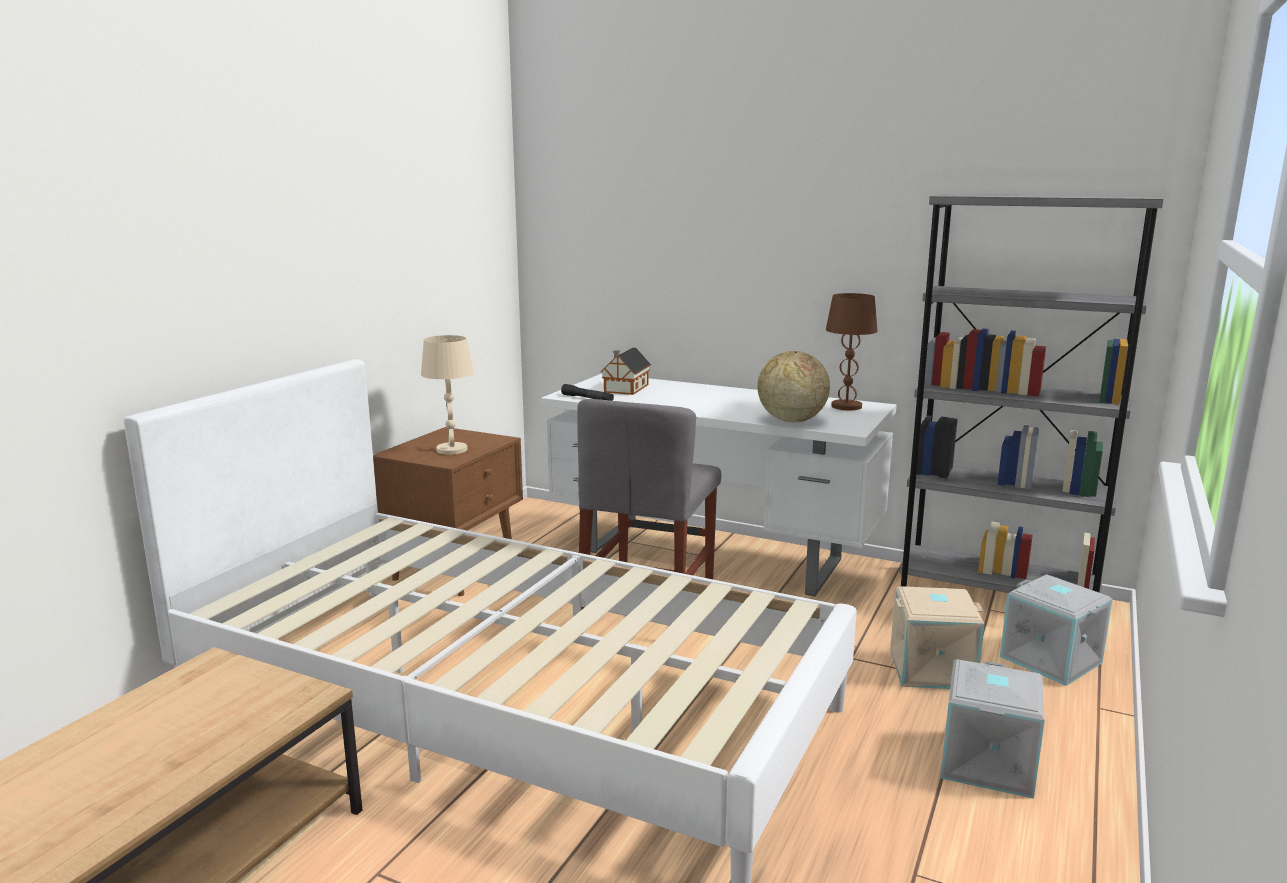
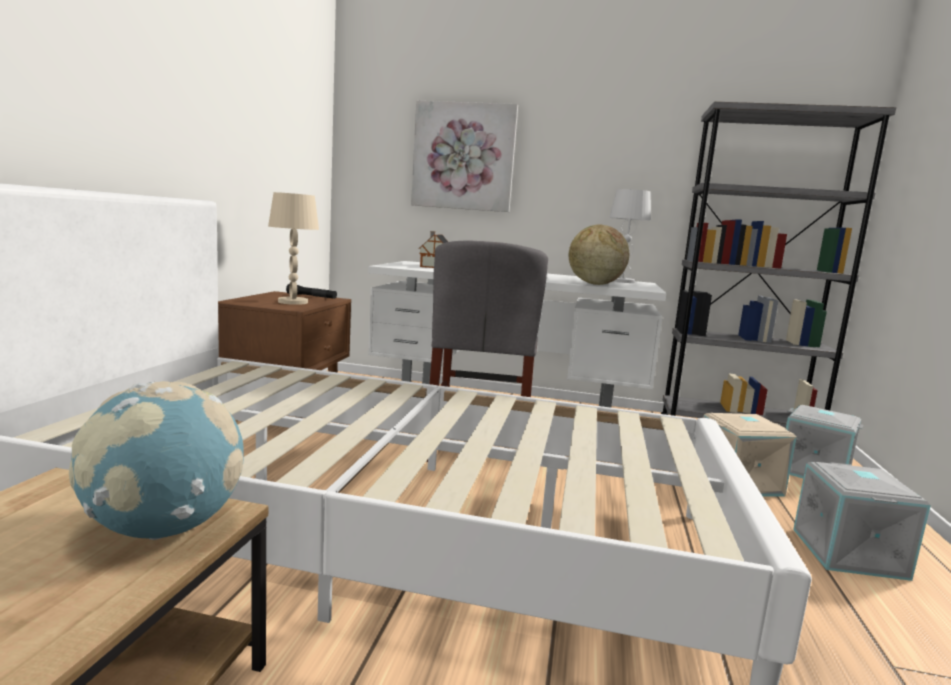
camera: 15 degrees left, 5 degrees down
black flashlight [561,384,614,401] -> black flashlight moved to [286,284,337,299]
brown table lamp [826,293,878,410] -> white table lamp [609,189,651,283]
none -> globe [69,381,244,540]
none -> picture [411,101,518,212]

